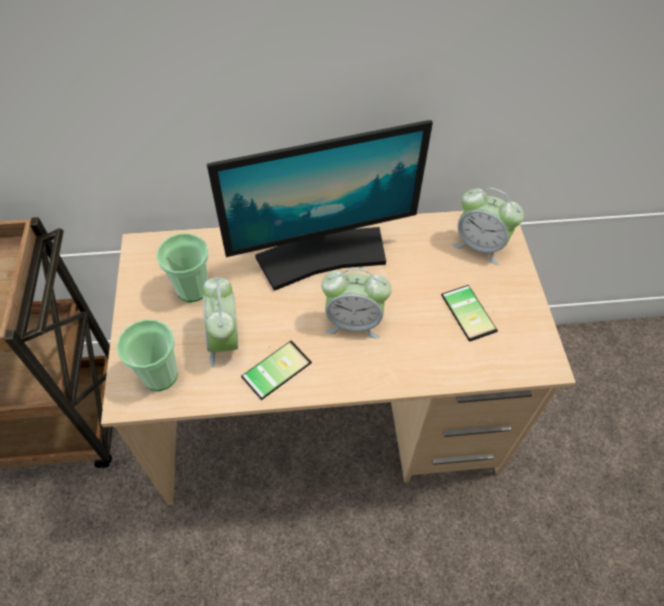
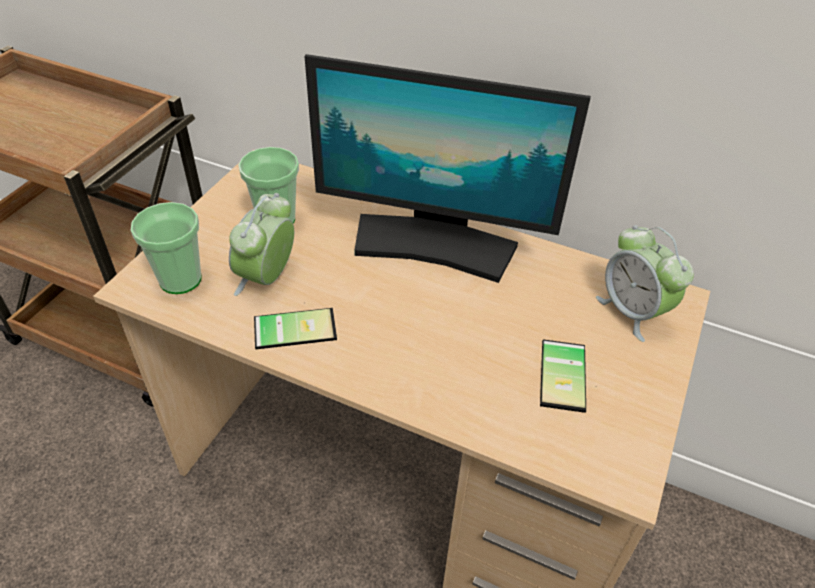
camera: 30 degrees right, 10 degrees down
alarm clock [321,268,392,338] -> none

